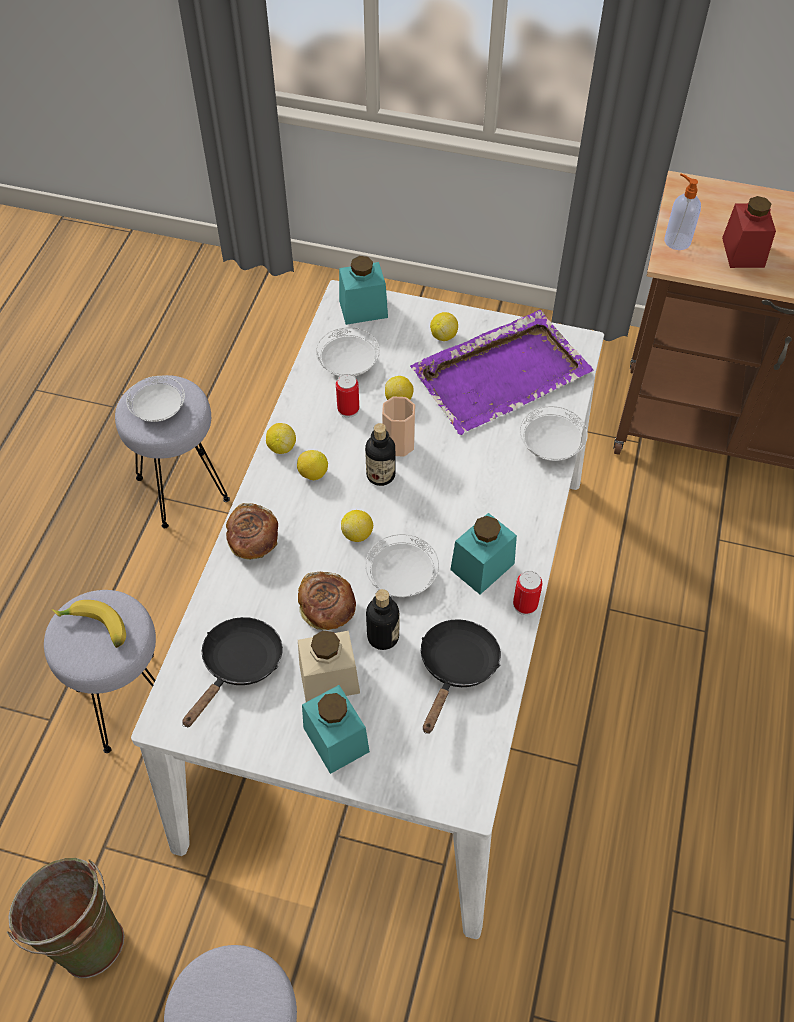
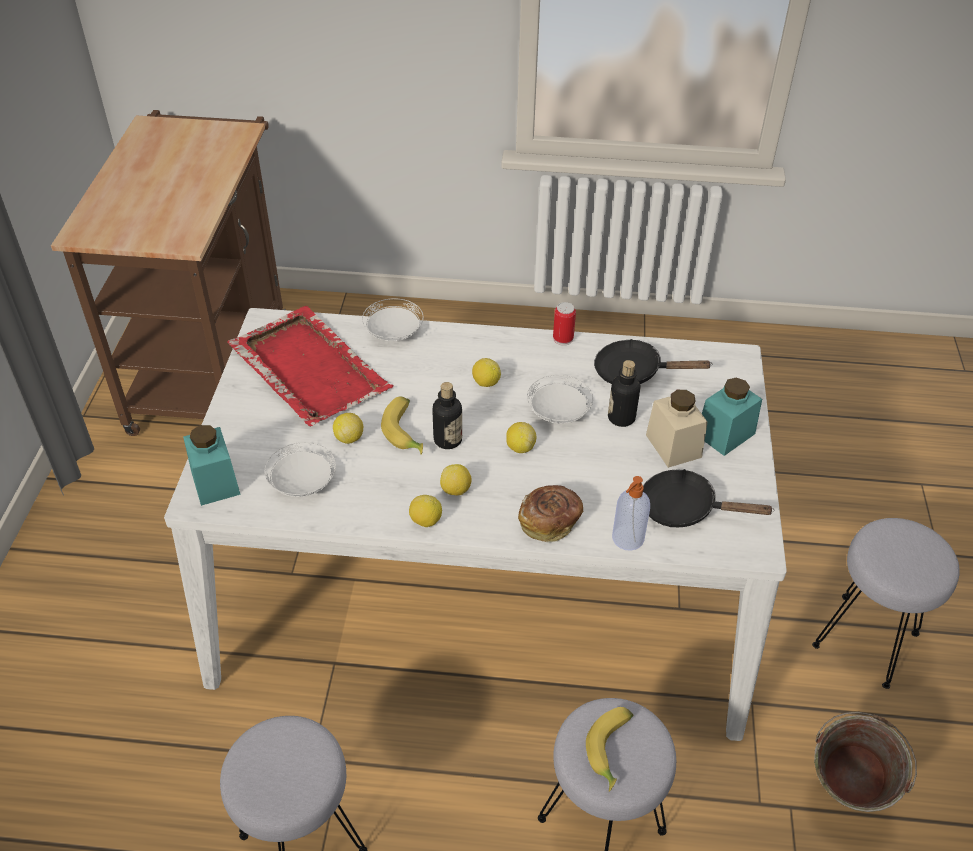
camera: 100 degrees left, 10 degrees down
white plate [126,376,185,422] -> none
bread [298,572,356,630] -> none
can [336,374,359,418] -> none
cup [382,396,415,457] -> banana [381,397,423,455]
purple tray [410,310,594,435] -> red tray [227,306,393,426]
lemon [430,312,458,341] -> lemon moved to [472,358,501,387]
turquoise jar [450,513,517,594] -> none
soap dispenser [664,173,701,250] -> soap dispenser moved to [612,476,650,551]
red jar [722,196,776,268] -> none

